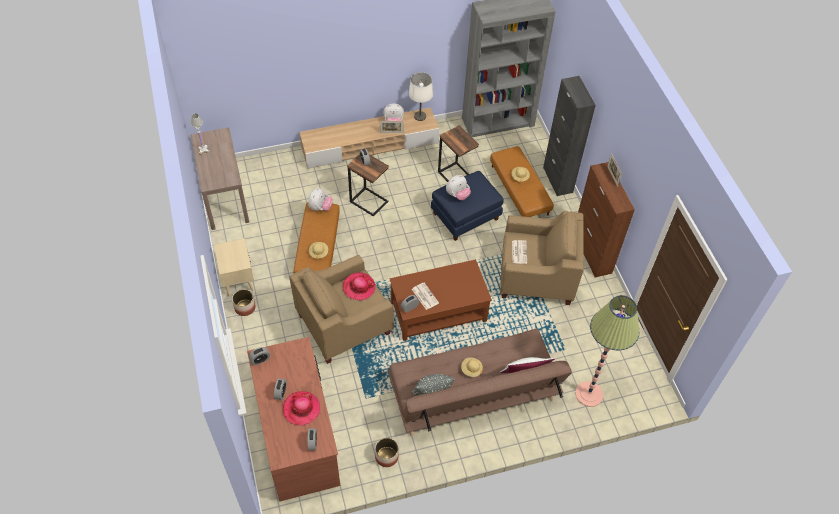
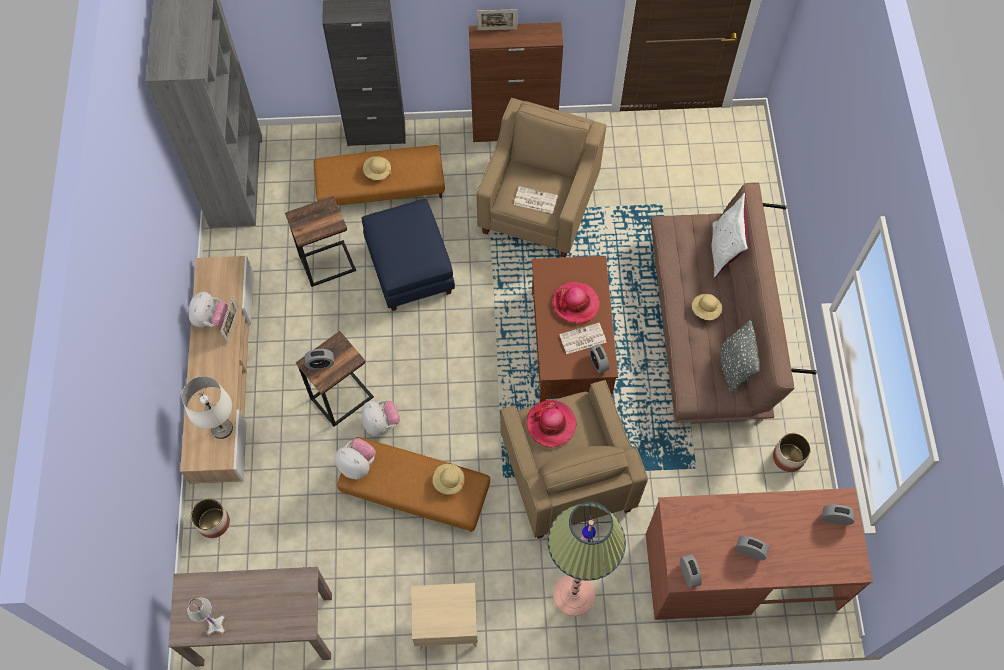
camera: 75 degrees left, 10 degrees up
planter [232,289,256,316] -> planter moved to [191,498,230,538]
hat [283,391,320,425] -> hat moved to [553,282,600,323]
white table lamp [409,72,433,121] -> white table lamp moved to [182,376,233,439]
plush toy [446,175,471,200] -> plush toy moved to [362,400,400,436]
floor lamp [575,295,640,407] -> floor lamp moved to [548,502,626,616]

